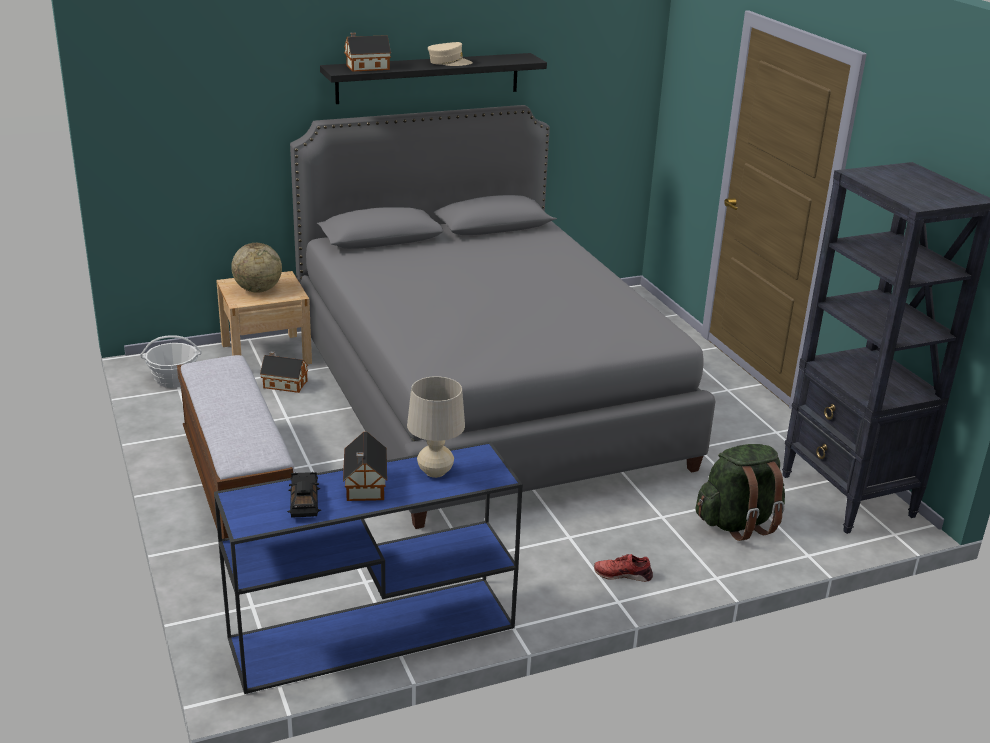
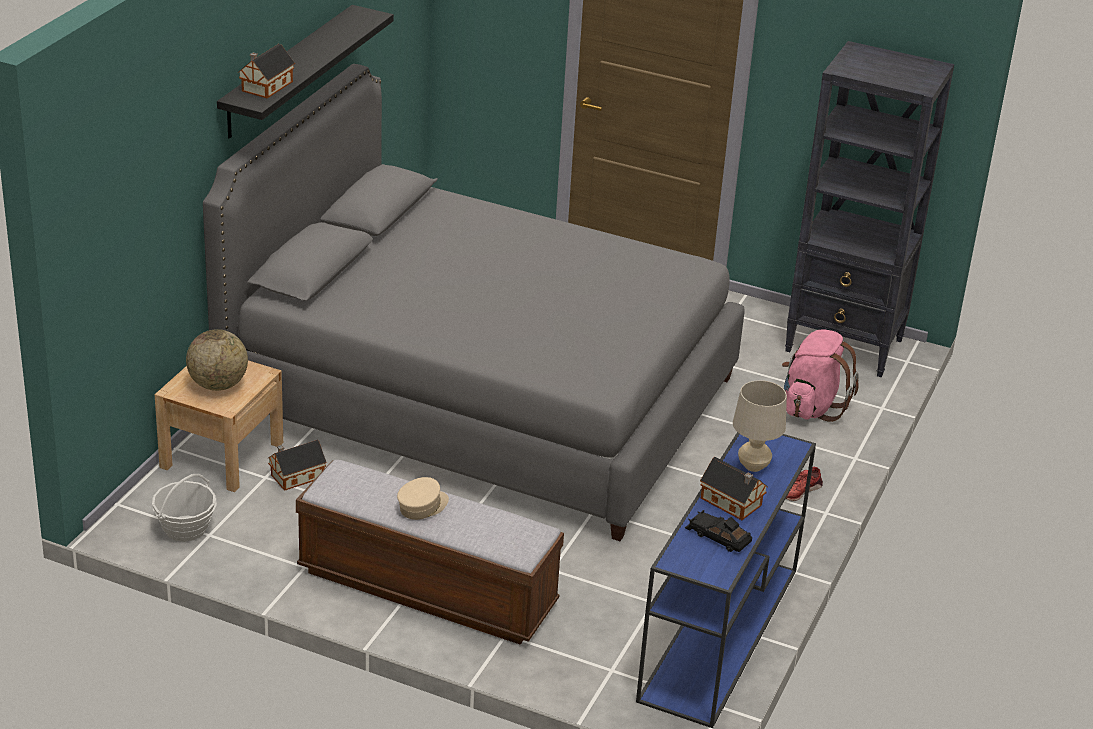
camera: 45 degrees left, 5 degrees up
beige cap [428,42,473,66] -> beige cap moved to [397,477,449,520]
green backpack [696,444,785,541] -> pink backpack [782,330,859,422]

